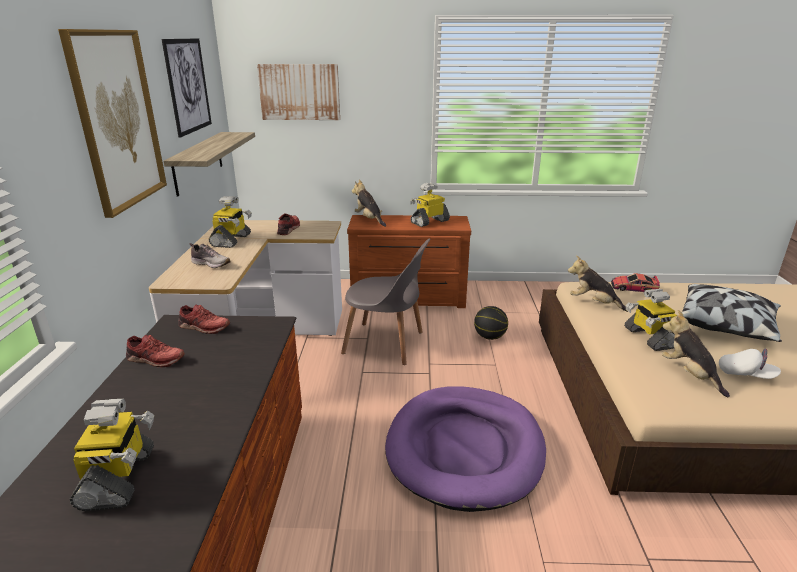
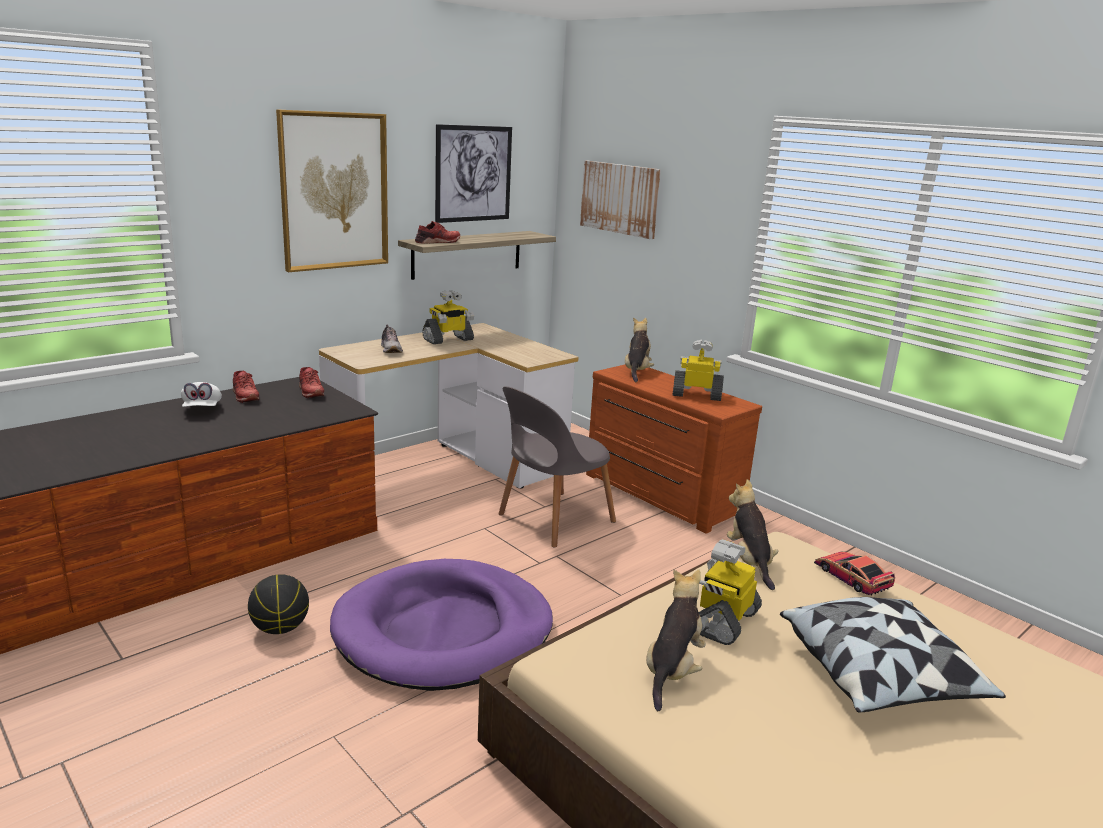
camera: 45 degrees right, 5 degrees down
toy robot [70,399,154,511] -> none
red shoe [277,214,300,235] -> red shoe moved to [415,221,460,244]
grey chair [341,238,431,365] -> grey chair turned 75 degrees clockwise [498,386,616,548]
basketball [474,306,508,340] -> basketball moved to [248,574,309,634]
white cap [719,349,781,379] -> white cap moved to [181,382,222,407]

